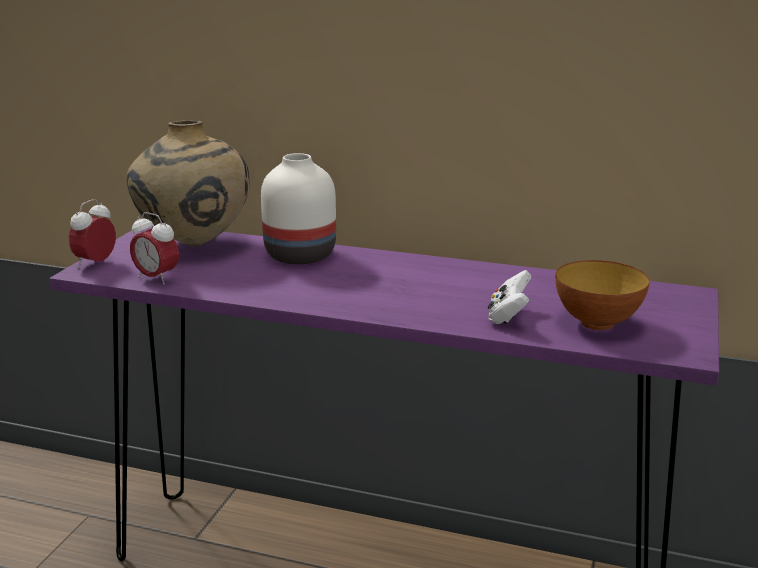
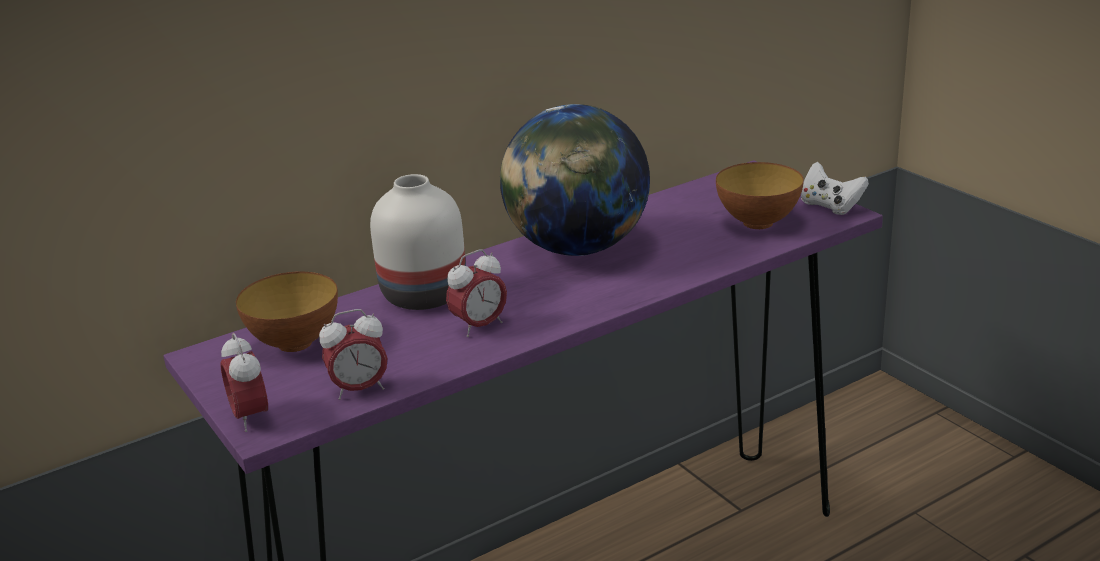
camera: 50 degrees left, 5 degrees up
beige vase [126,120,250,247] -> bowl [236,272,338,352]
white game controller [488,270,531,324] -> white game controller moved to [801,162,869,215]
none -> alarm clock [446,249,507,337]
none -> globe [500,104,650,256]

